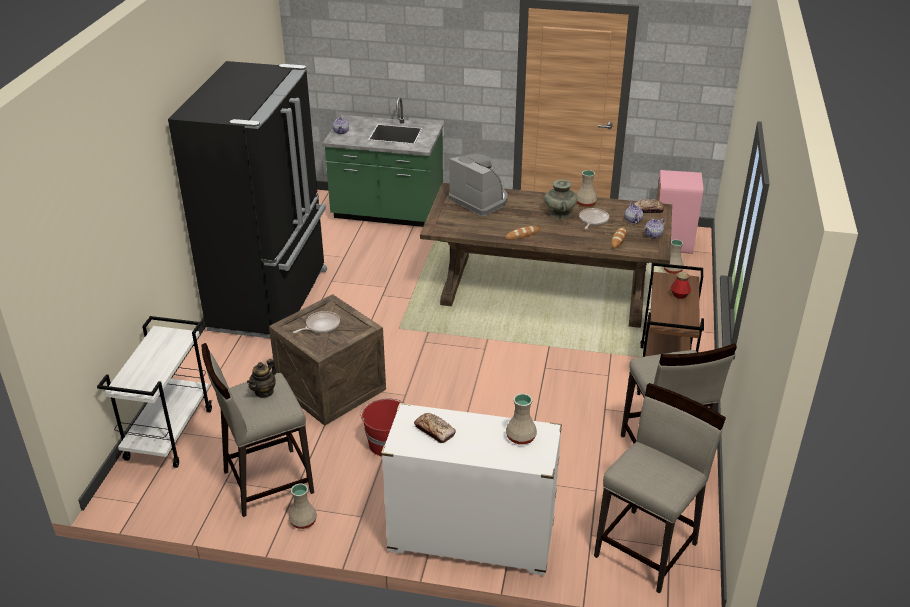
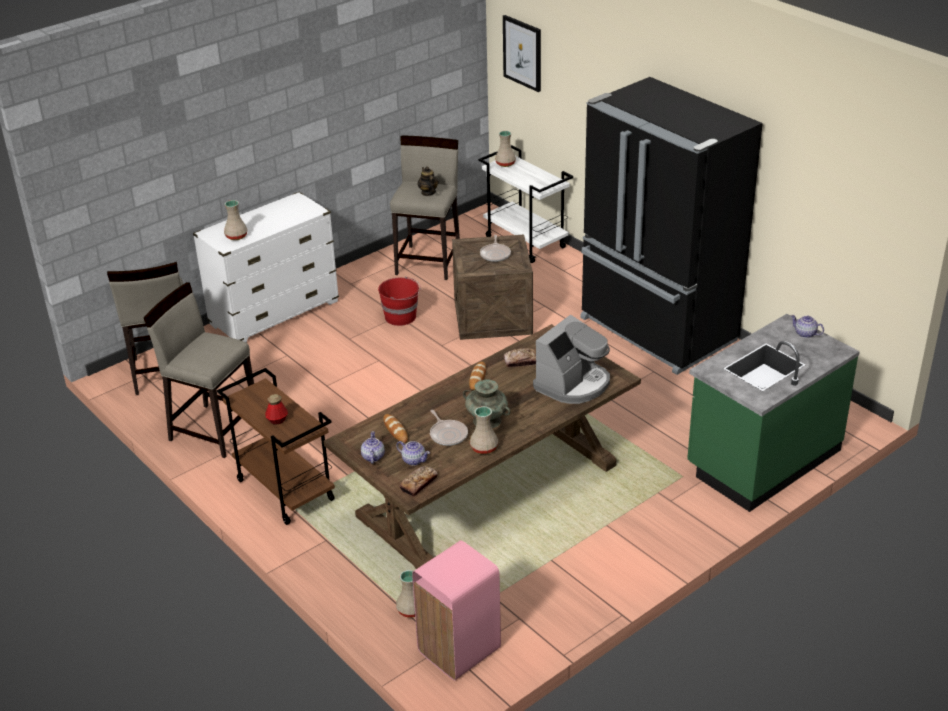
camera: 130 degrees right, 0 degrees up
beige vase [289,484,317,529] -> beige vase moved to [495,131,516,167]
bread [414,413,456,443] -> bread moved to [504,348,537,367]
coffee machine [449,154,508,216] -> coffee machine turned 45 degrees counterclockwise [533,315,610,404]
none -> picture [503,15,541,92]

